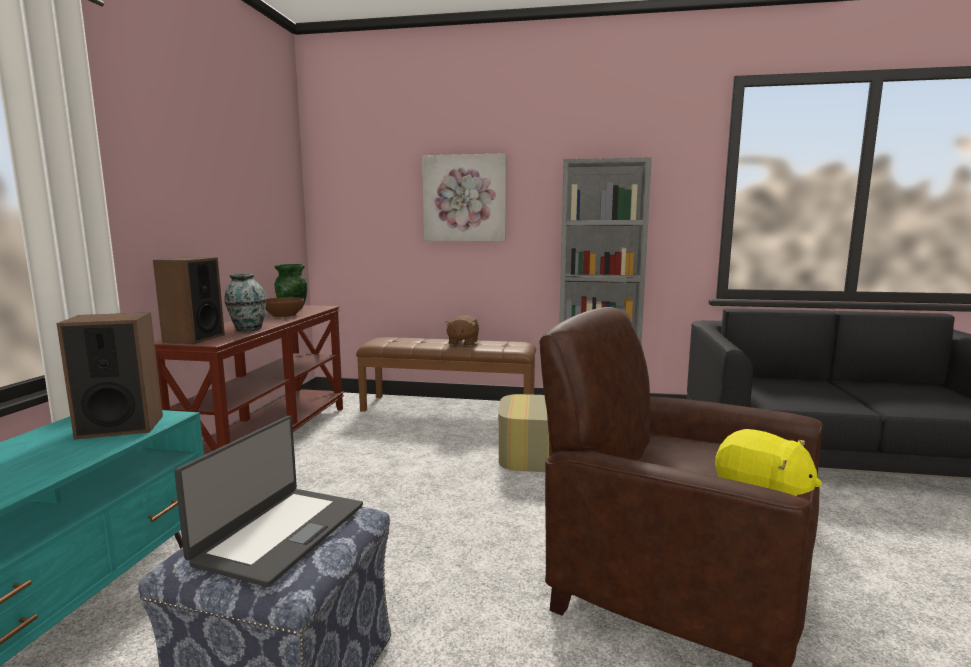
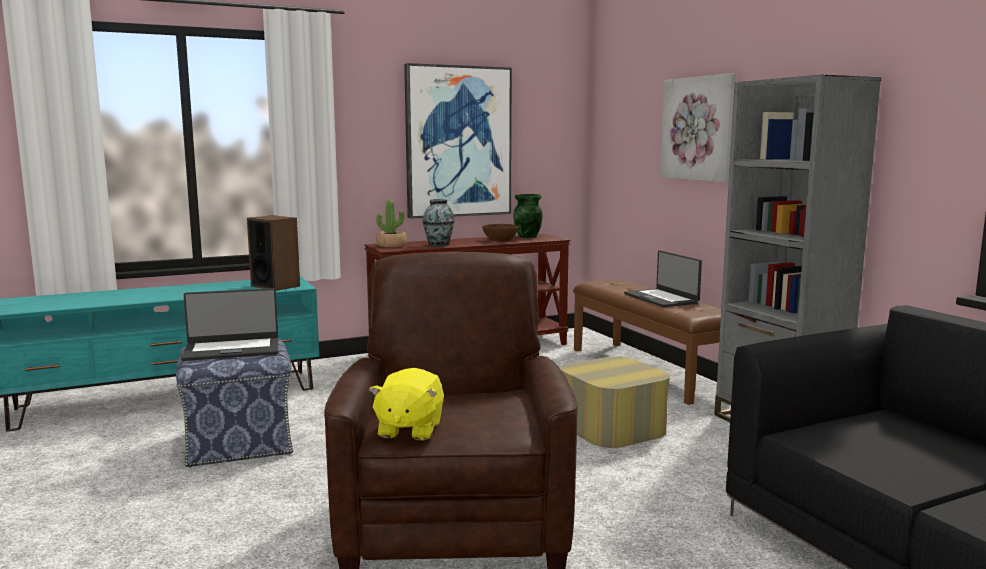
camera: 55 degrees right, 0 degrees up
speaker [153,257,225,344] -> potted plant [376,200,407,247]
brown plush toy [445,315,479,346] -> laptop [624,250,702,307]
none -> picture [404,63,512,219]

